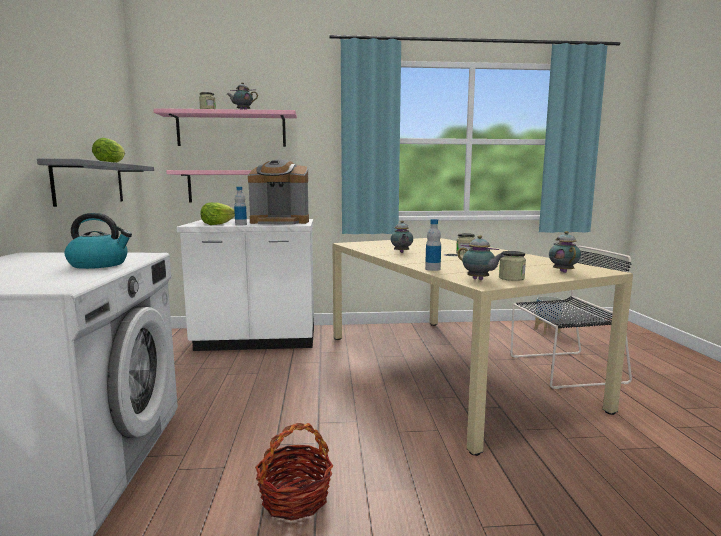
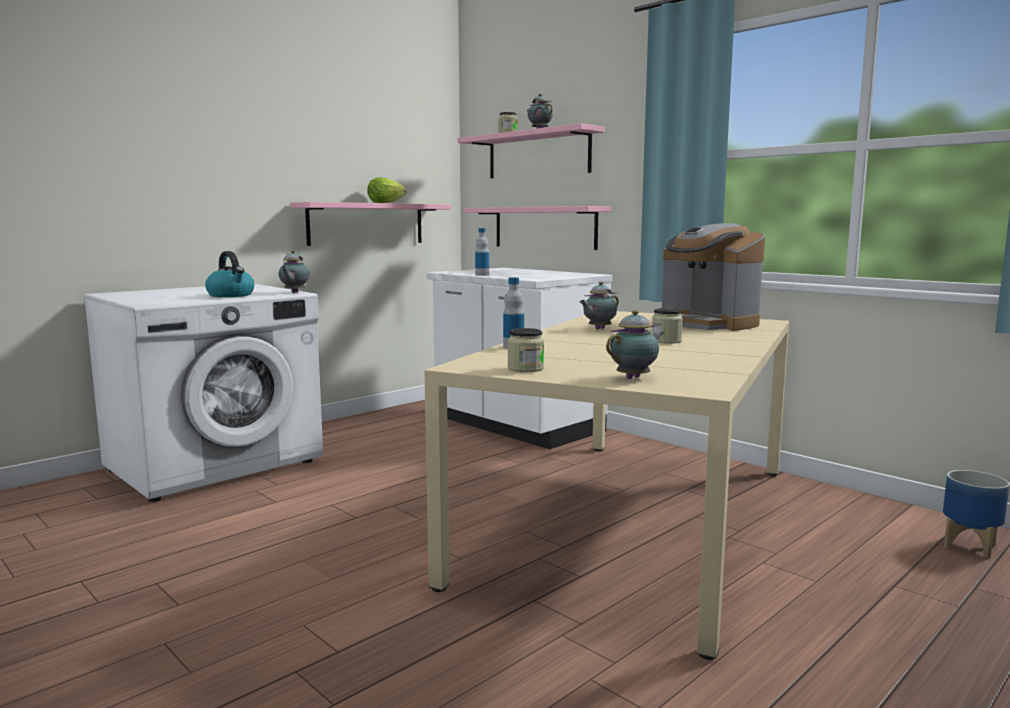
camera: 50 degrees right, 0 degrees up
grey shelf [37,159,154,207] -> pink shelf [290,202,451,246]
lettuce [200,202,235,225] -> none
coffee machine [248,160,309,224] -> coffee machine moved to [662,223,765,331]
basket [255,423,333,521] -> none
teapot [457,235,505,280] -> teapot moved to [279,250,310,293]
black chair [510,246,632,389] -> none

